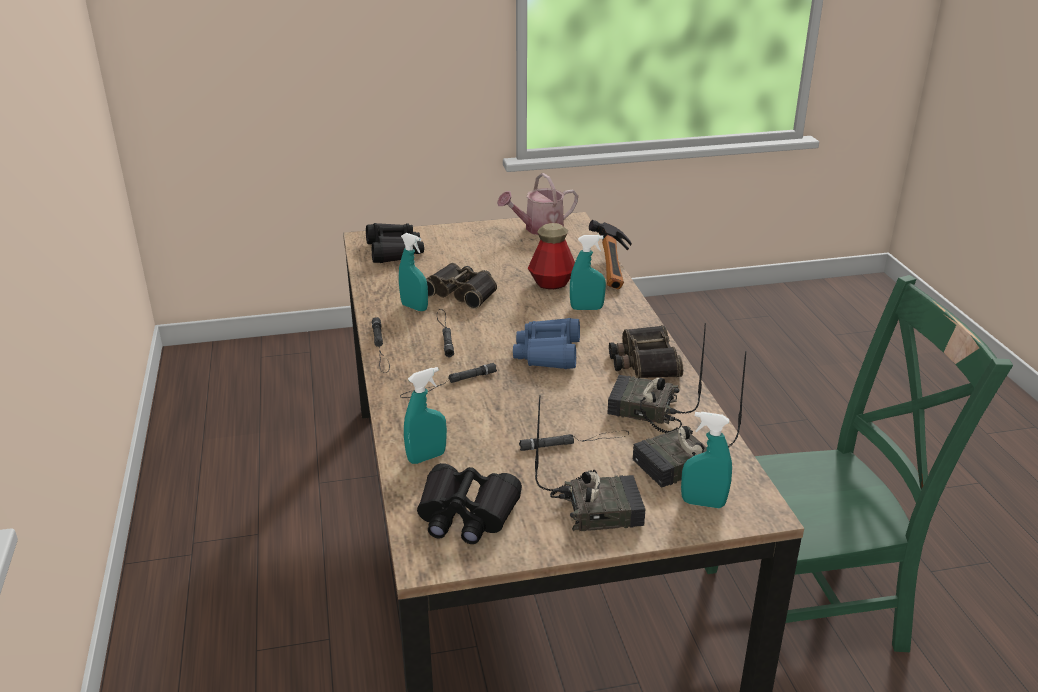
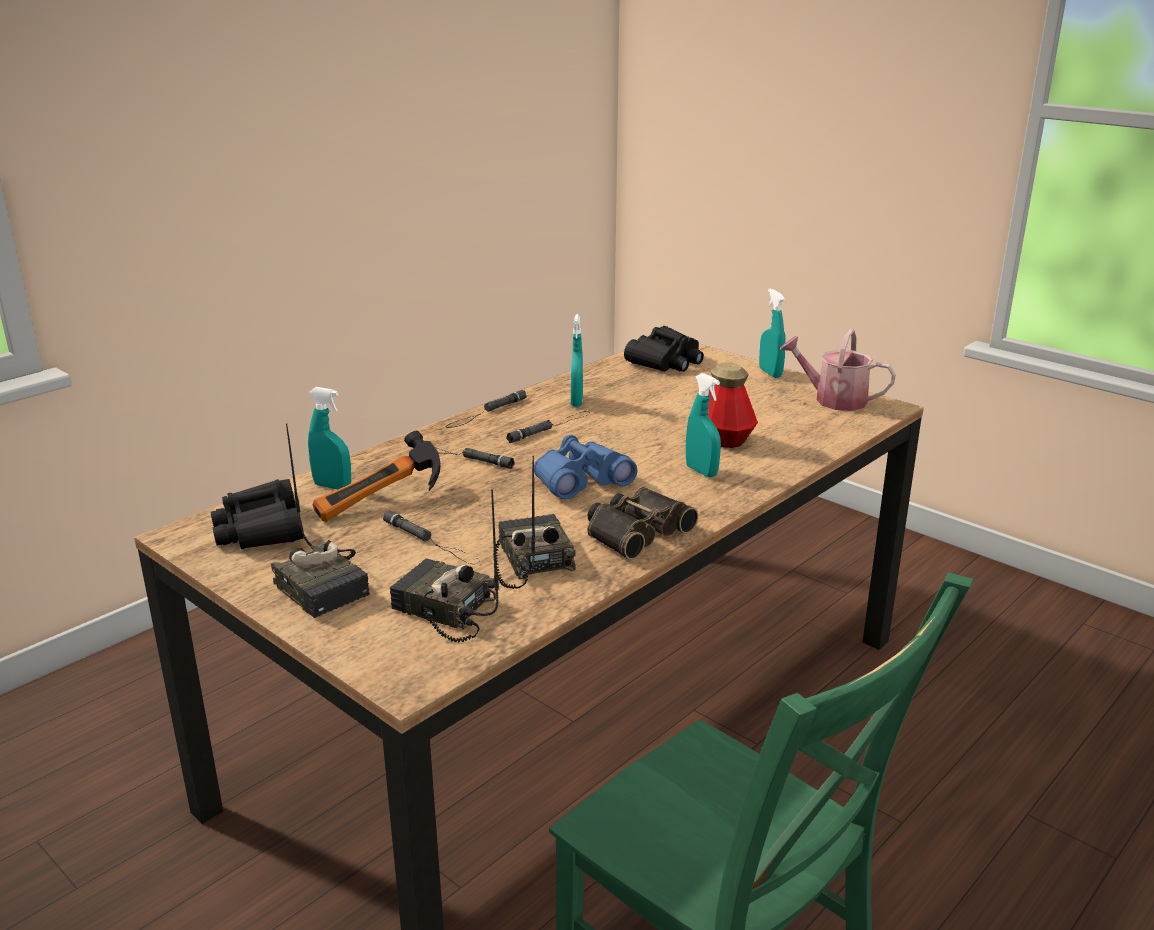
camera: 55 degrees right, 5 degrees down
binoculars [426,263,497,309] -> none
hammer [589,220,632,289] -> hammer moved to [313,431,441,522]
turquoise spray bottle [681,412,732,508] -> turquoise spray bottle moved to [759,289,786,378]

